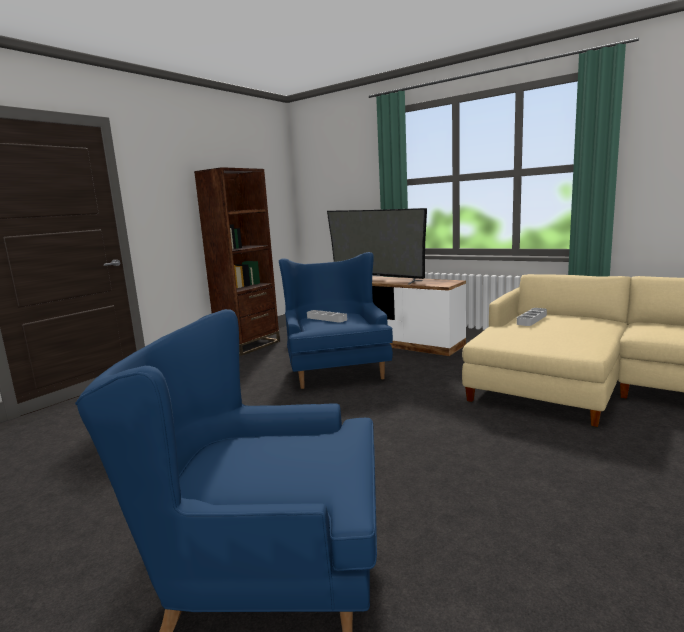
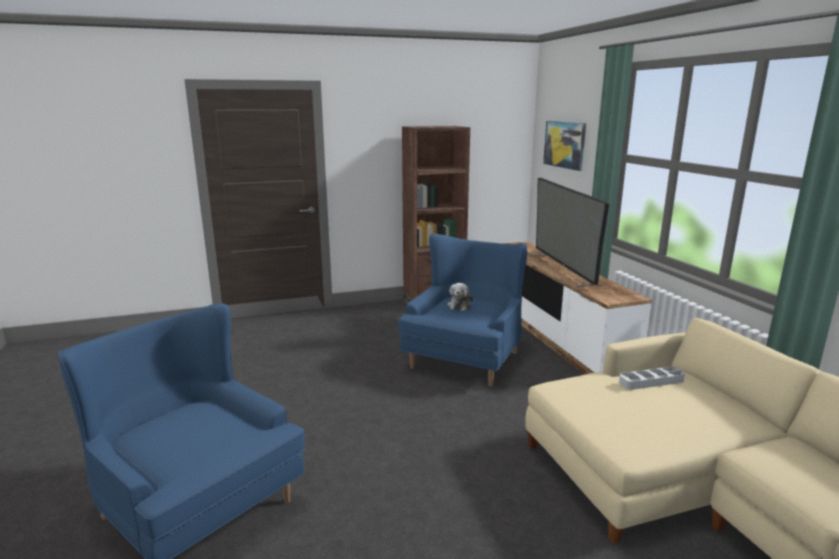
camera: 35 degrees right, 5 degrees up
grey tray [307,310,347,322] -> plush toy [448,283,473,311]
none -> picture [543,121,586,171]

